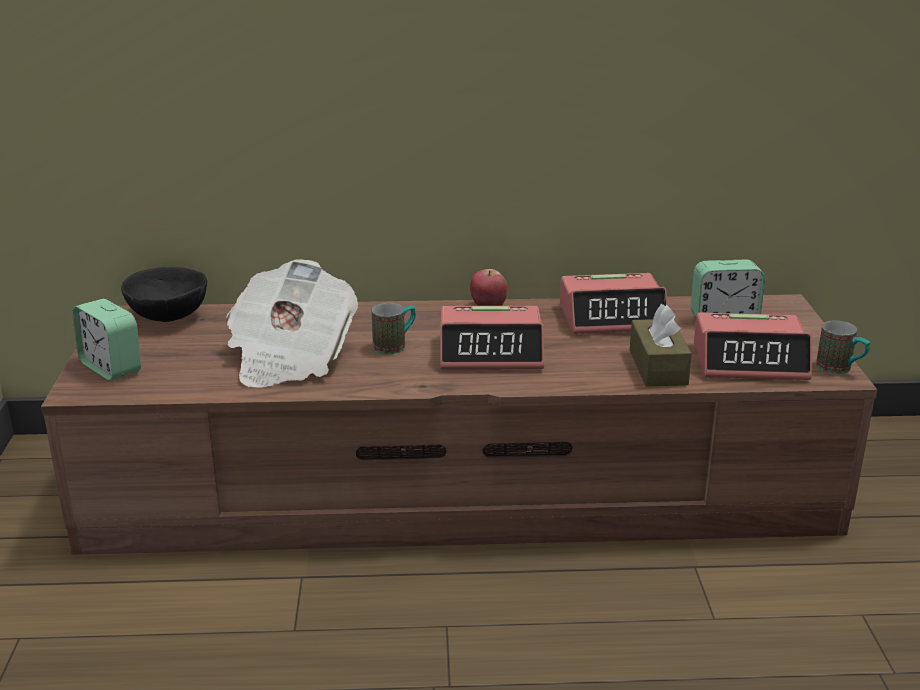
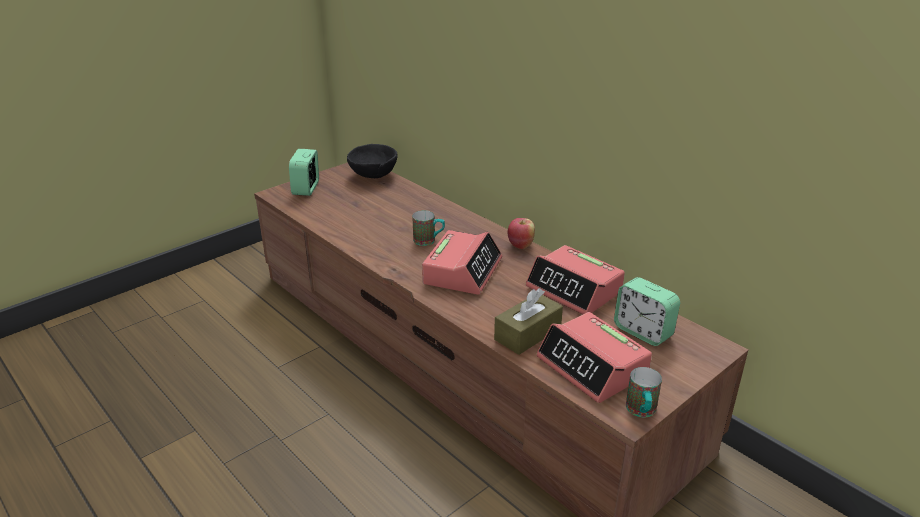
camera: 50 degrees right, 5 degrees up
newspaper [226,259,358,387] -> none
alarm clock [440,306,544,369] -> alarm clock turned 120 degrees counterclockwise [422,230,502,295]

